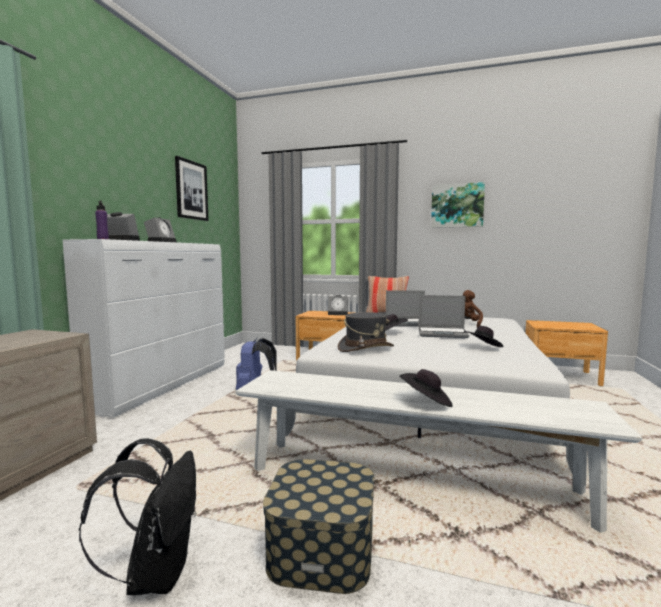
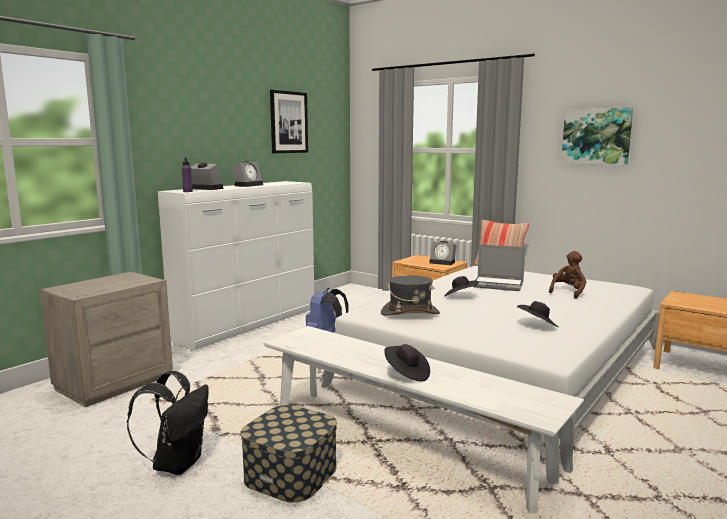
camera: 20 degrees right, 5 degrees up
laptop [418,295,469,338] -> none

